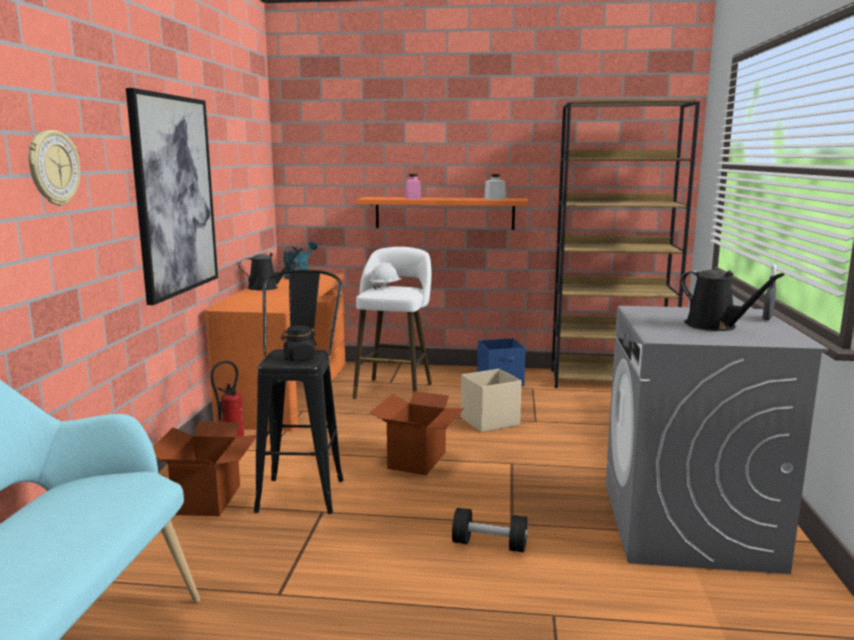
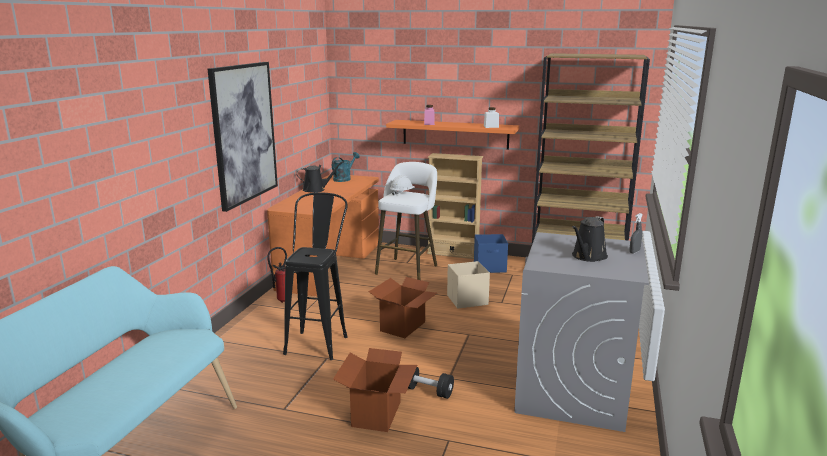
camera: 10 degrees right, 5 degrees up
wall clock [28,130,80,206] -> none
cardboard box [153,421,256,516] -> cardboard box moved to [333,348,417,432]
black jar [280,325,317,361] -> none
black watering can [680,270,784,331] -> black watering can turned 60 degrees clockwise [572,216,608,262]
none -> beige bookcase [427,153,483,259]

